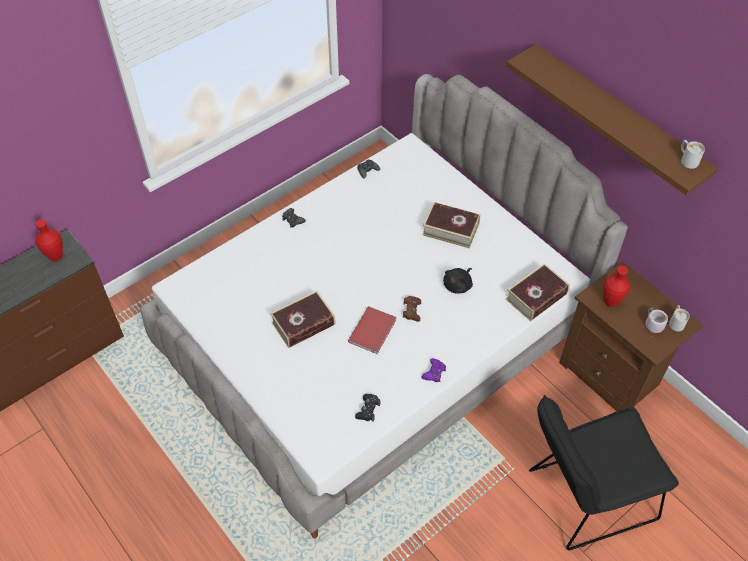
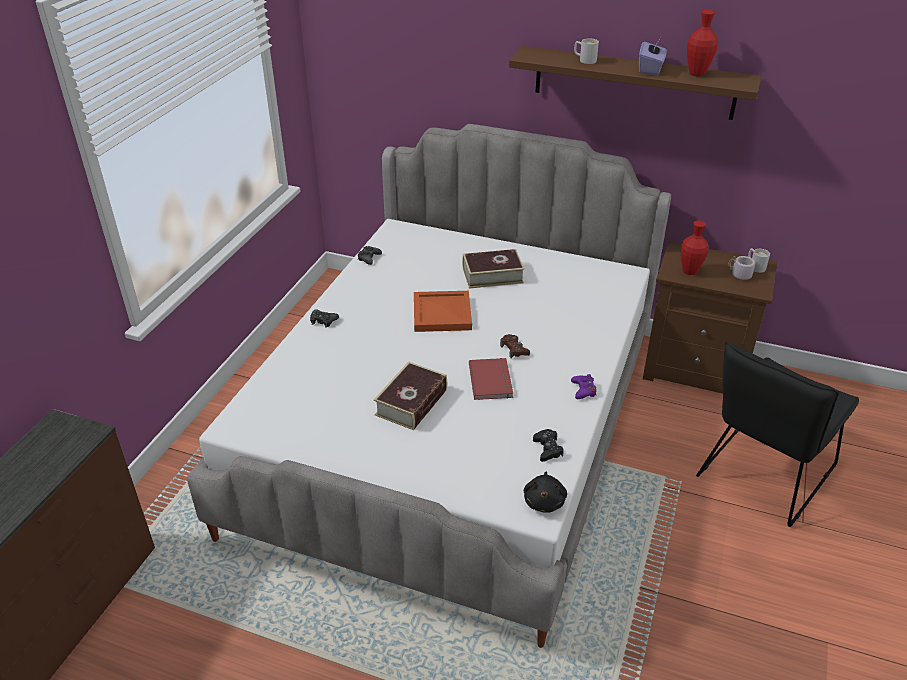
camera: 30 degrees left, 15 degrees down
red vase [35,219,63,261] -> red vase moved to [687,10,718,77]
black plush toy [443,268,473,293] -> black plush toy moved to [524,472,567,513]
book [506,263,570,321] -> none
white mug [681,140,705,169] -> white mug moved to [574,38,599,64]
none -> orange tray [414,291,472,332]
none -> purple tissue box [639,40,667,75]

